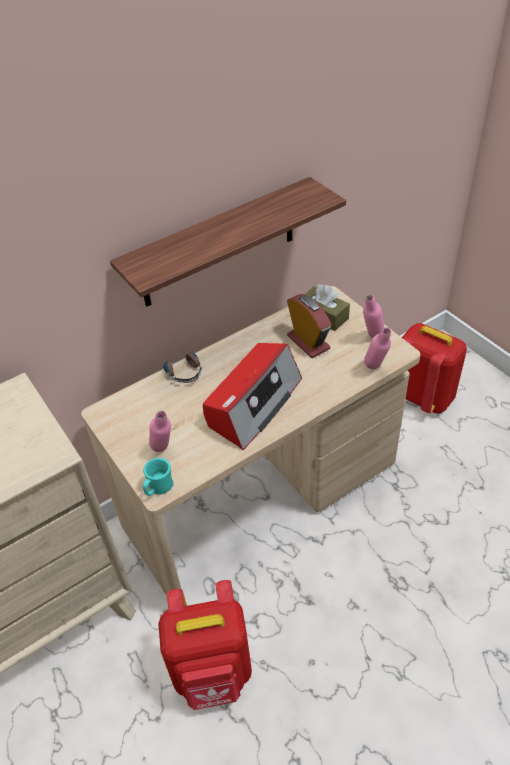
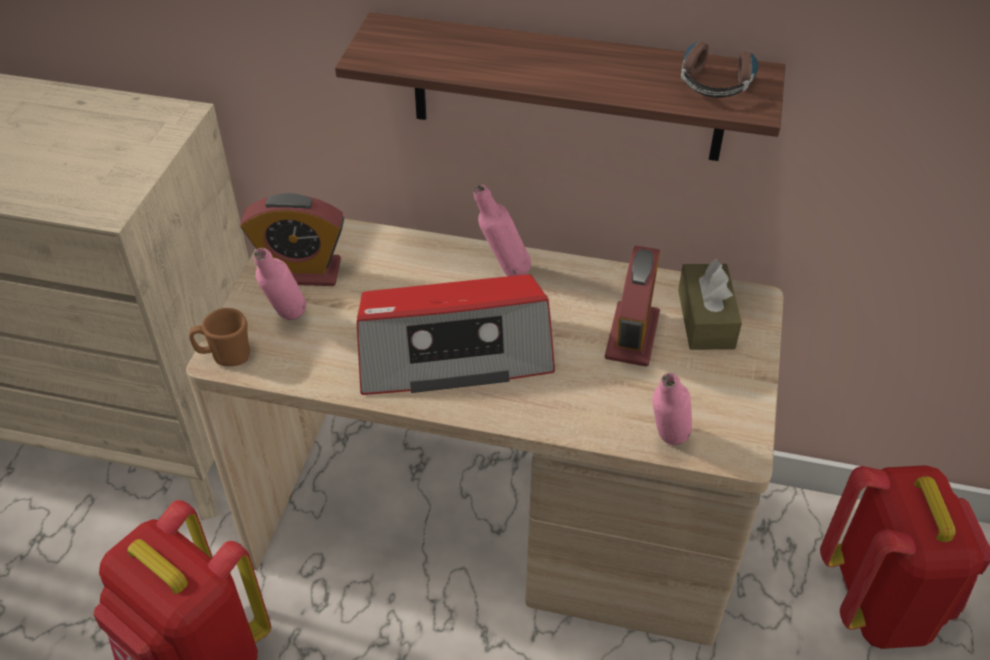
camera: 45 degrees right, 0 degrees up
turquoise mug [143,458,173,496] -> brown mug [189,308,250,366]
headphones [163,352,202,383] -> headphones moved to [681,41,759,98]
pink bottle [363,295,384,338] -> pink bottle moved to [474,185,531,276]
none -> alarm clock [240,193,344,286]

